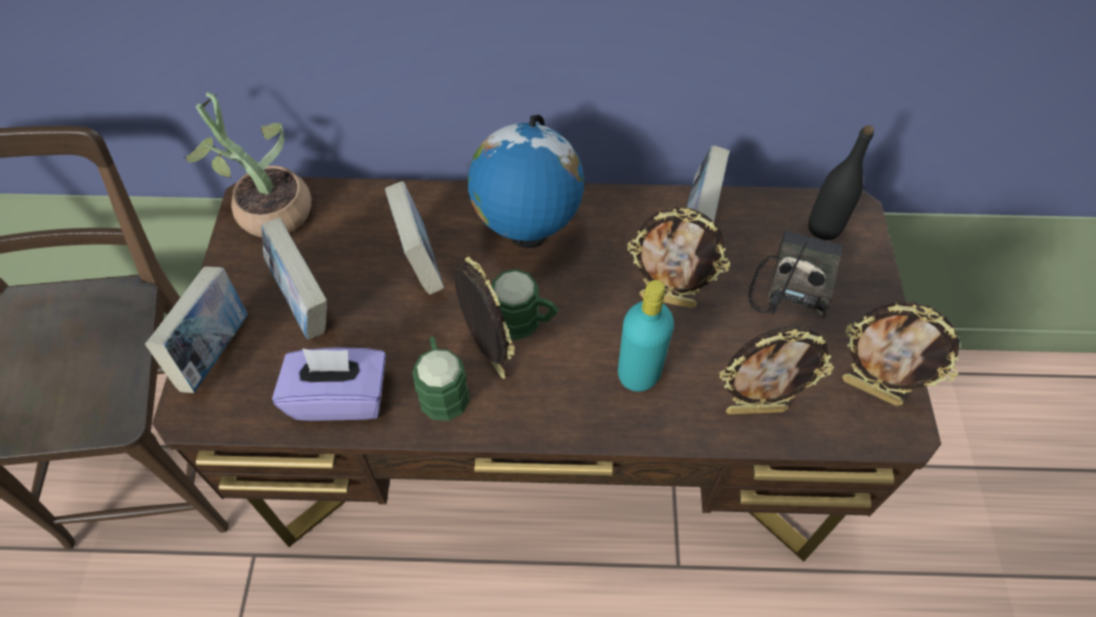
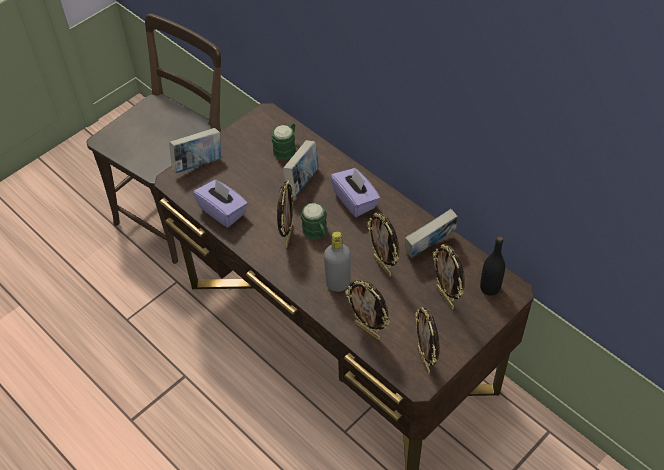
camera: 45 degrees right, 5 degrees down
potted plant [184,92,311,237] -> none
book [261,218,327,340] -> none
green mug [412,337,470,421] -> green mug moved to [271,123,296,160]
globe [468,115,584,248] -> purple tissue box [330,168,380,217]
turquoise bottle [618,280,674,392] -> grey bottle [324,231,351,292]
radio [748,230,843,318] -> picture frame [433,244,465,310]

